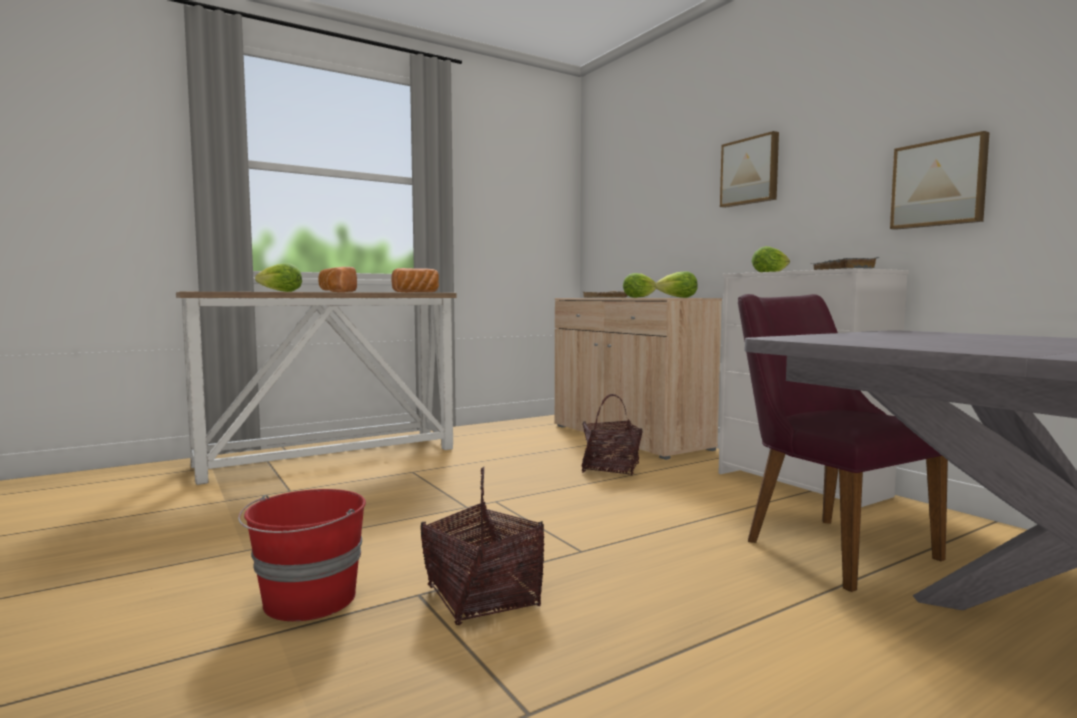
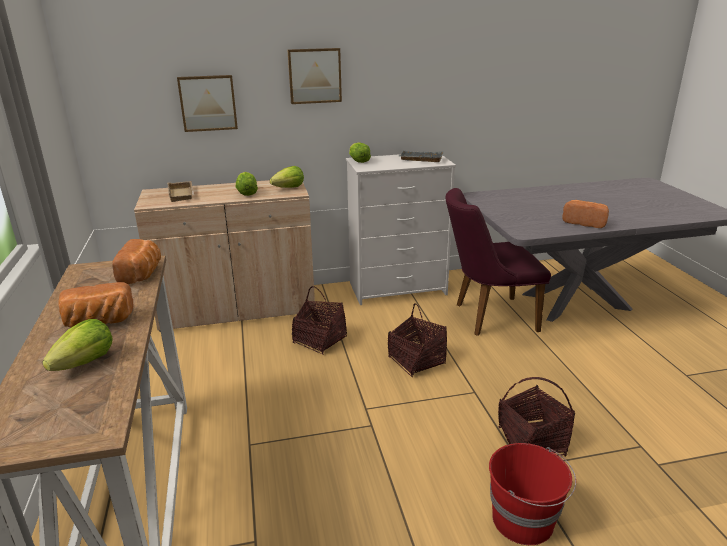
camera: 70 degrees left, 20 degrees up
picture [890,131,989,230] -> picture moved to [177,75,238,132]
none -> basket [387,303,447,377]
none -> bread [562,200,609,228]

